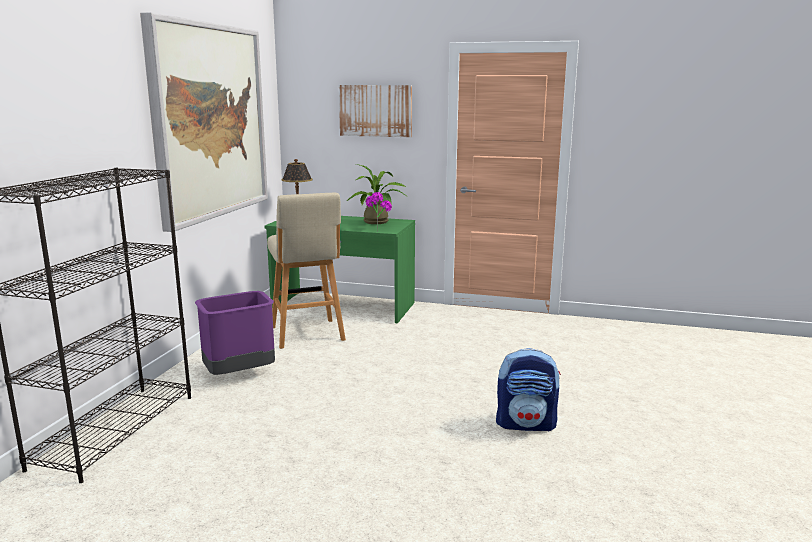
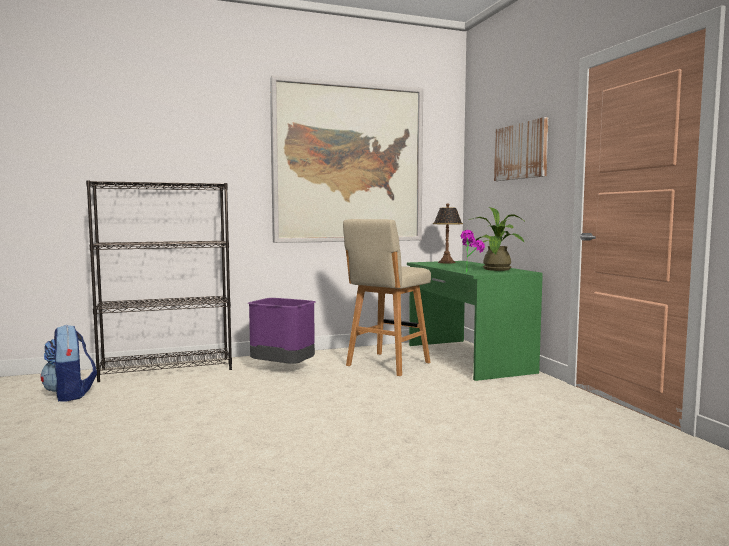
camera: 55 degrees right, 10 degrees down
backpack [496,348,561,432] -> backpack moved to [40,325,97,402]

